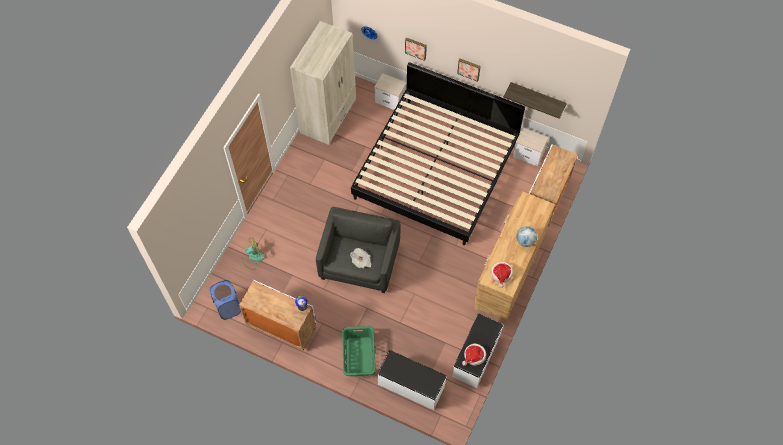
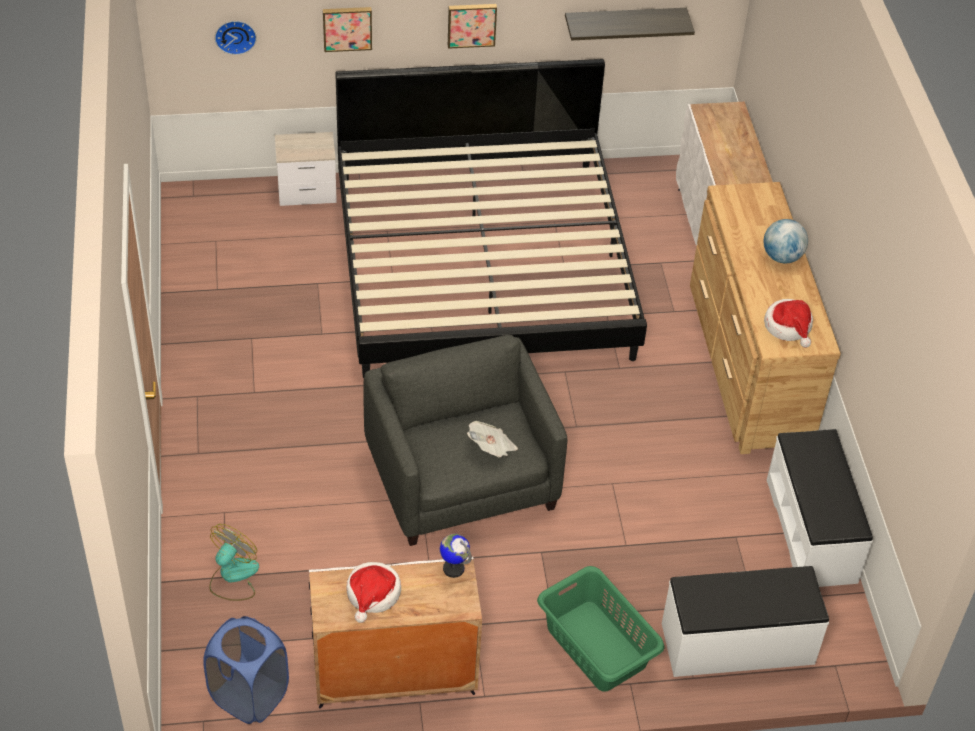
camera: 35 degrees left, 15 degrees down
beige wardrobe [290,21,356,145] -> none
hat [462,344,486,366] -> hat moved to [346,562,401,623]
nightstand [513,128,548,166] -> none

